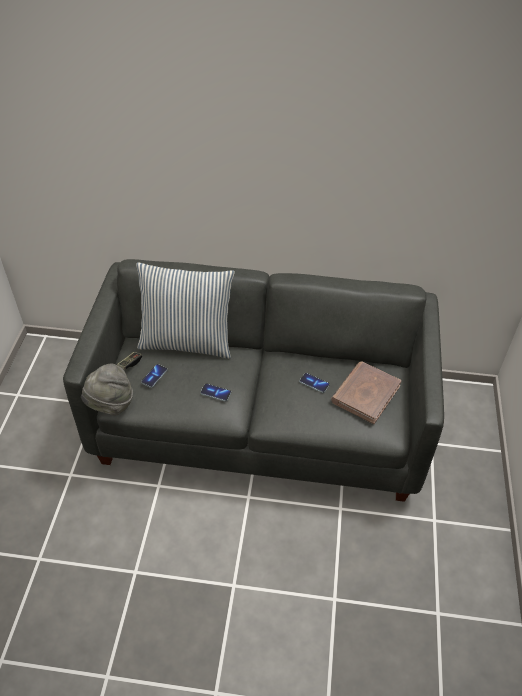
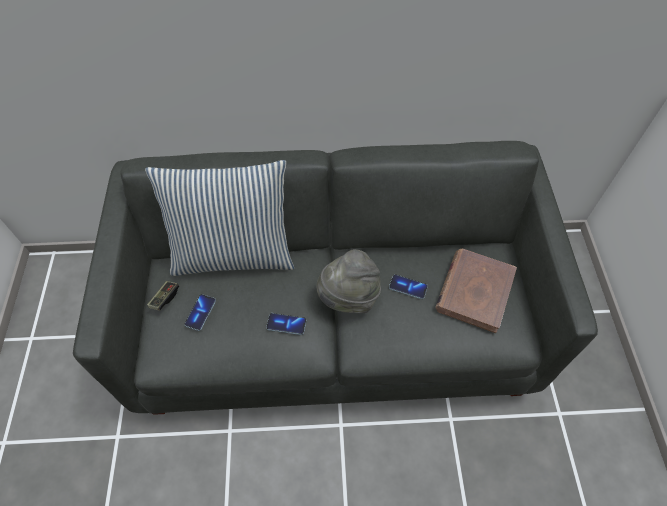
camera: 10 degrees left, 10 degrees up
grey hat [81,363,133,416] -> grey hat moved to [316,249,381,313]

